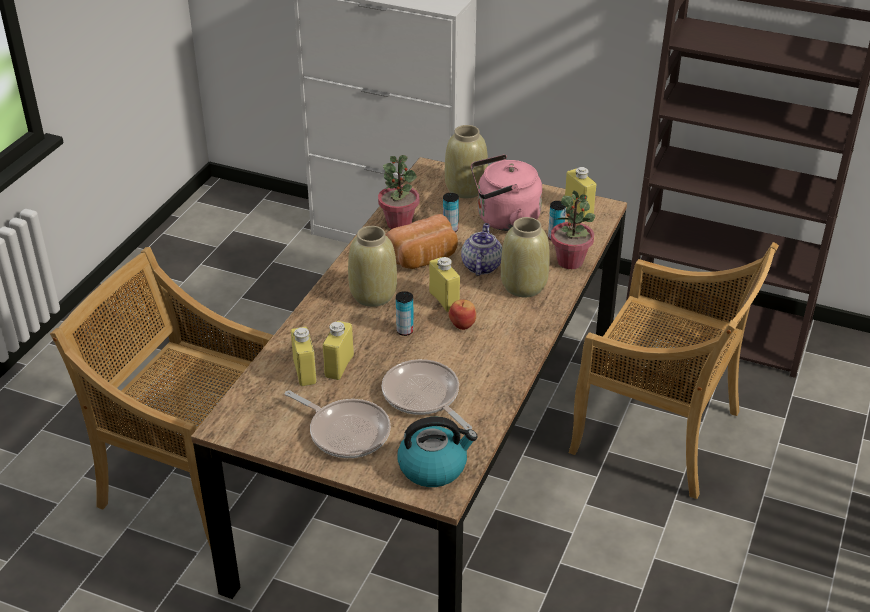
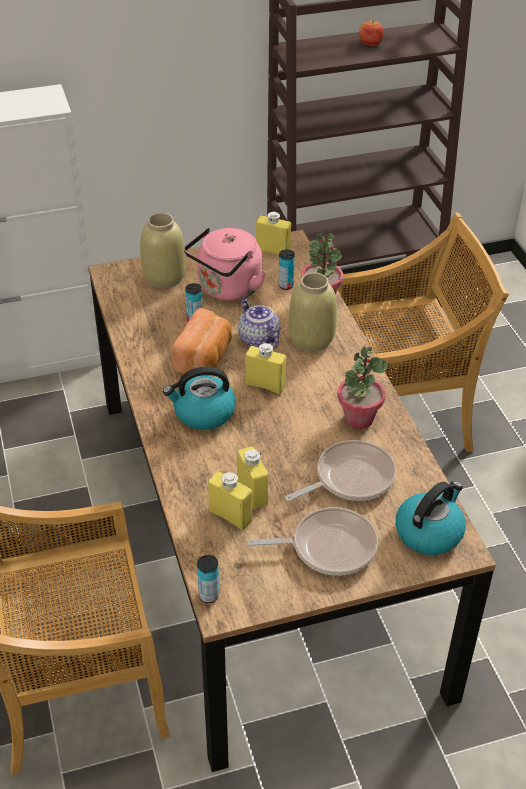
camera: 40 degrees left, 5 degrees up
beige vase [348,226,397,307] -> kettle [163,366,236,430]
potted plant [378,155,419,229] -> potted plant moved to [337,346,388,429]
frying pan [382,359,472,430] -> frying pan turned 135 degrees clockwise [285,440,396,501]
can [396,291,414,336] -> can moved to [197,555,219,603]
apple [449,299,476,330] -> apple moved to [359,20,384,46]

